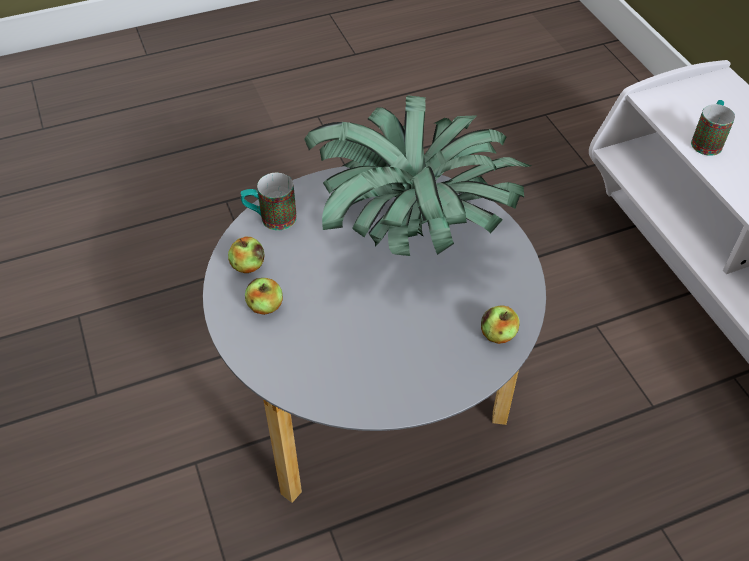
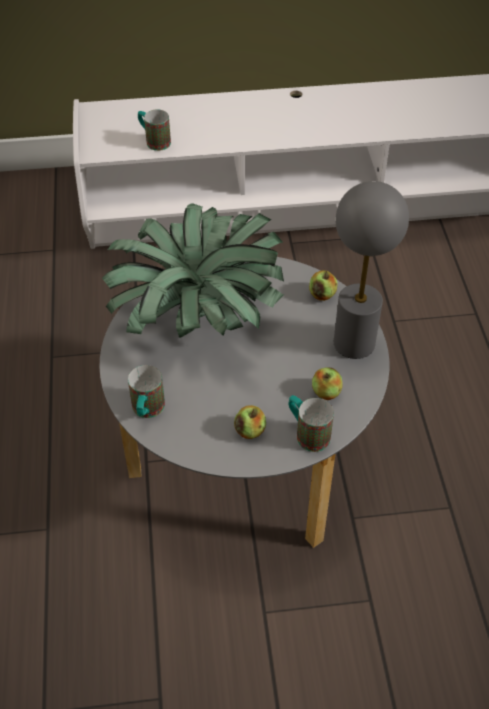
camera: 75 degrees left, 0 degrees up
apple [228,236,265,273] -> apple moved to [312,367,343,400]
none -> mug [288,395,334,452]
none -> grey table lamp [334,181,409,359]

